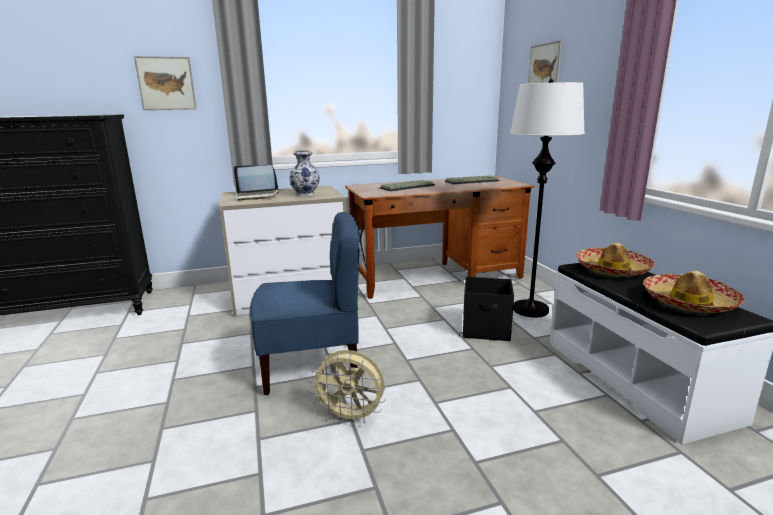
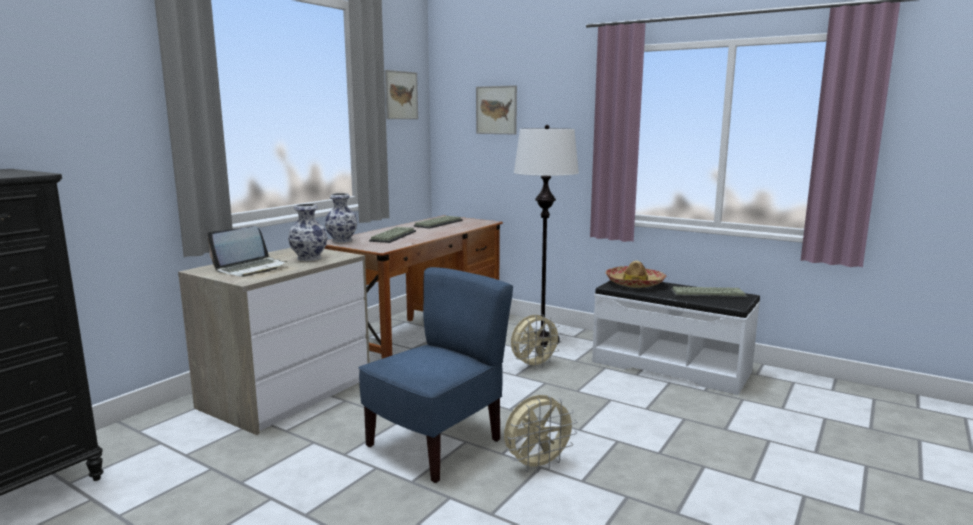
camera: 40 degrees left, 5 degrees down
picture [134,56,196,110] -> picture moved to [385,70,418,119]
black storage box [463,277,514,341] -> beige fan [511,314,562,369]
hat [643,271,745,313] -> keyboard [671,287,748,299]
none -> vase [325,193,357,243]

